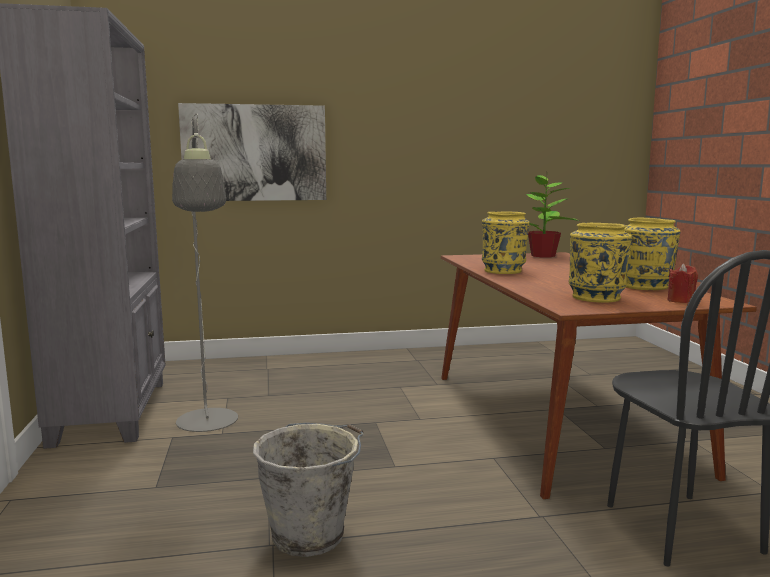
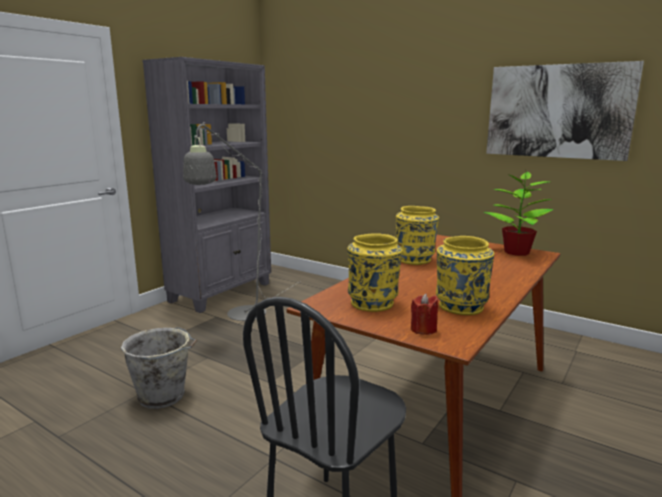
camera: 45 degrees right, 5 degrees up
picture [178,103,326,201] -> picture moved to [486,61,644,161]

